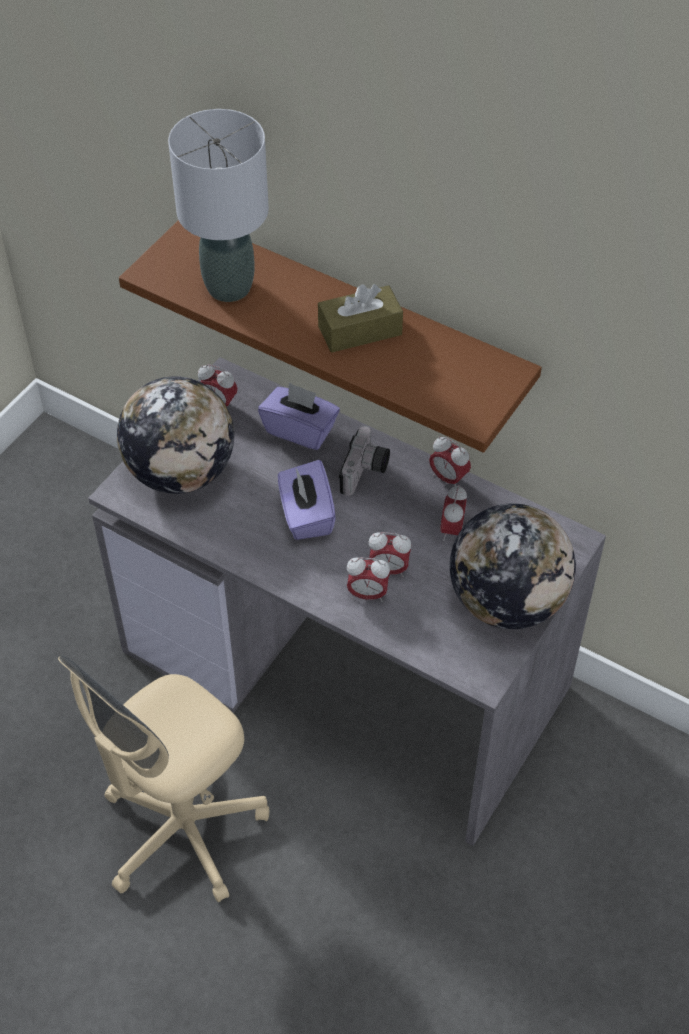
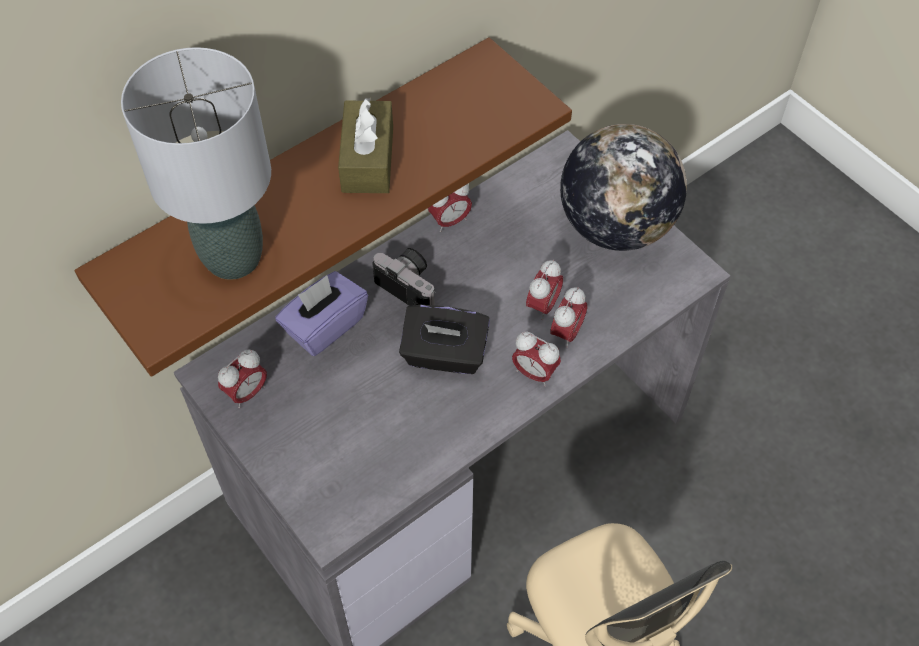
camera: 70 degrees left, 5 degrees up
globe [117,376,234,494] -> none
purple tissue box [278,460,336,540] -> black tissue box [399,305,490,374]
alarm clock [440,485,467,541] -> alarm clock moved to [512,332,561,386]

